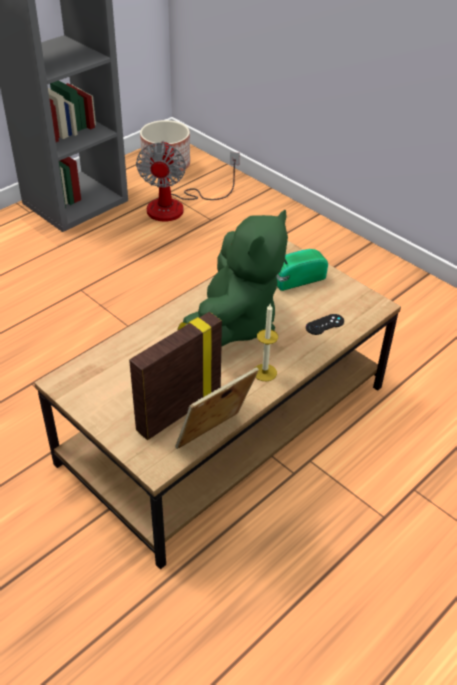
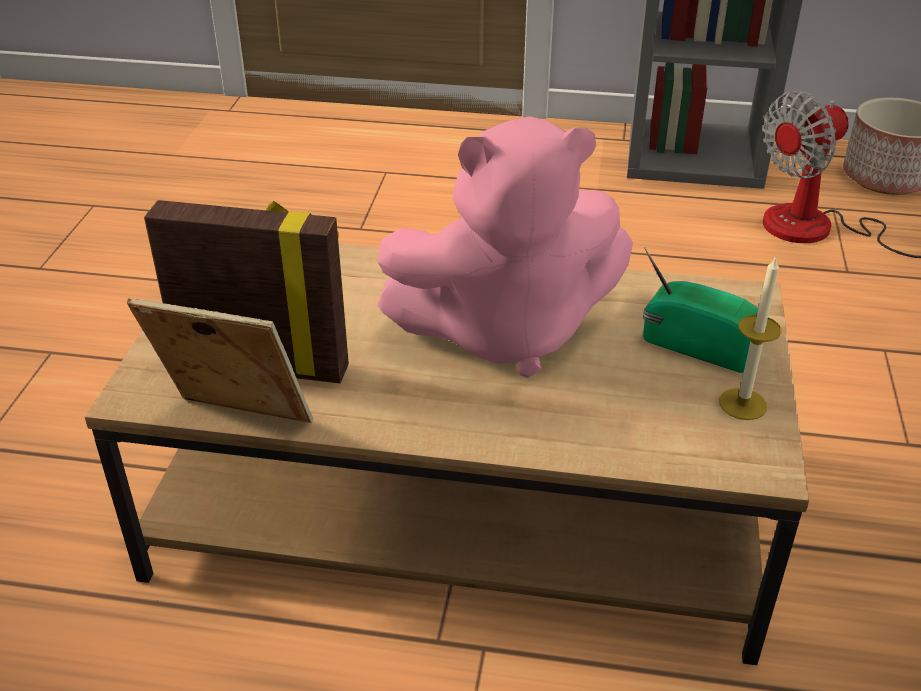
camera: 55 degrees right, 5 degrees down
green plush toy [183,210,288,347] -> pink plush toy [377,116,633,378]
candle [255,304,278,381] -> candle moved to [719,256,782,420]
black game controller [306,314,344,335] -> none

